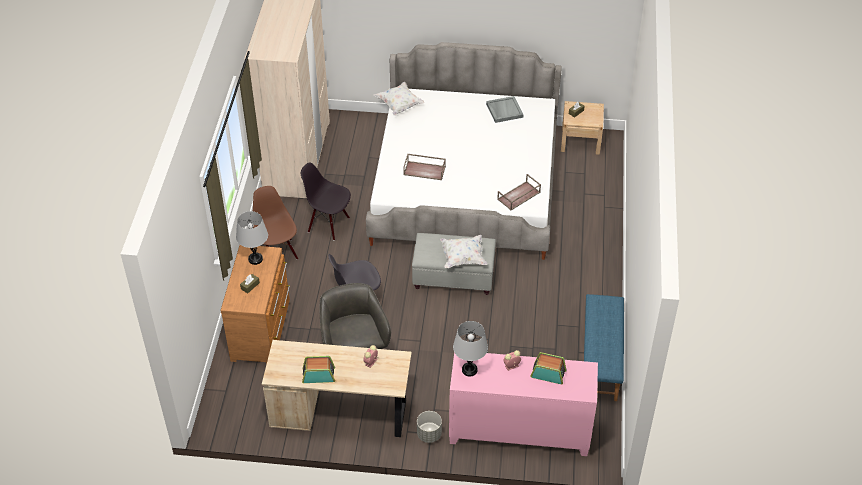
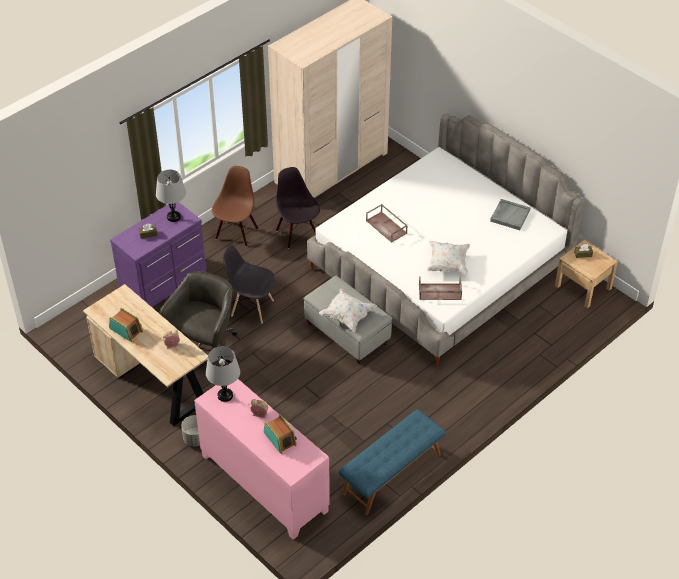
camera: 40 degrees right, 0 degrees up
brown dresser [220,245,290,364] -> purple dresser [110,202,206,307]
white pillow [374,82,425,116] -> white pillow moved to [427,241,470,274]

